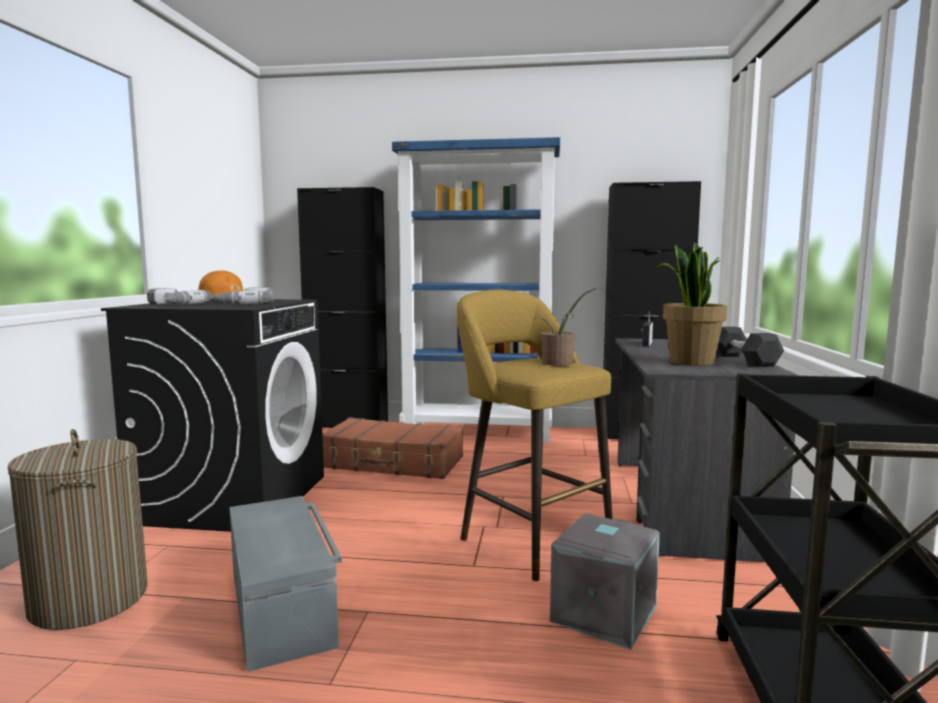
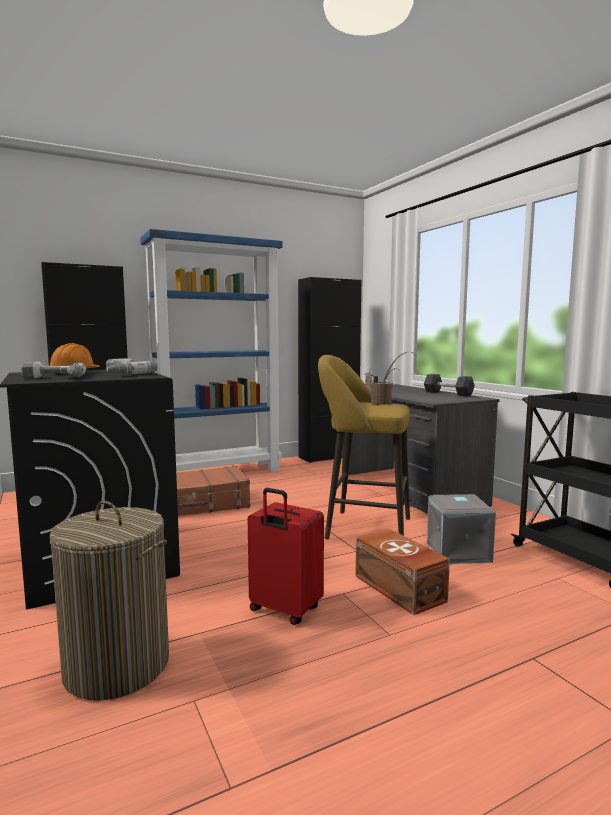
camera: 35 degrees left, 0 degrees up
grey storage box [229,496,342,672] -> red suitcase [247,488,324,625]
potted plant [656,242,727,366] -> none
none -> brown storage box [355,528,450,615]

